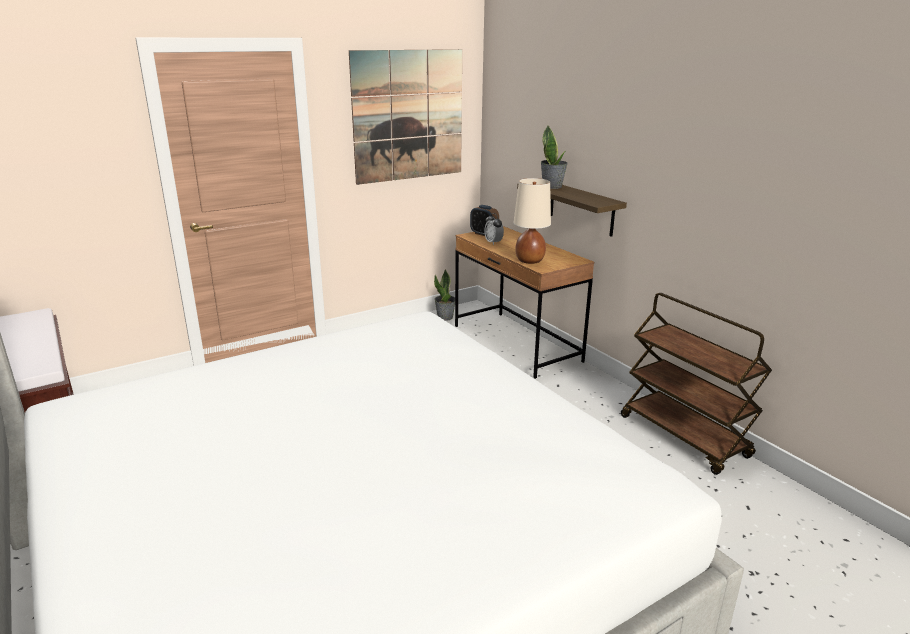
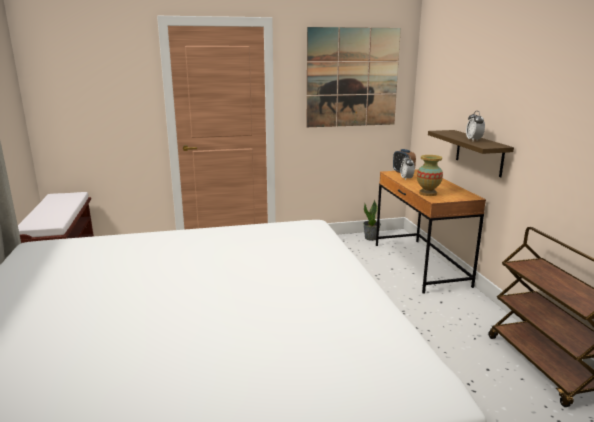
camera: 20 degrees right, 5 degrees down
beige table lamp [514,178,551,264] -> vase [417,155,443,196]
potted plant [541,125,568,189] -> none
none -> alarm clock [466,111,485,141]

